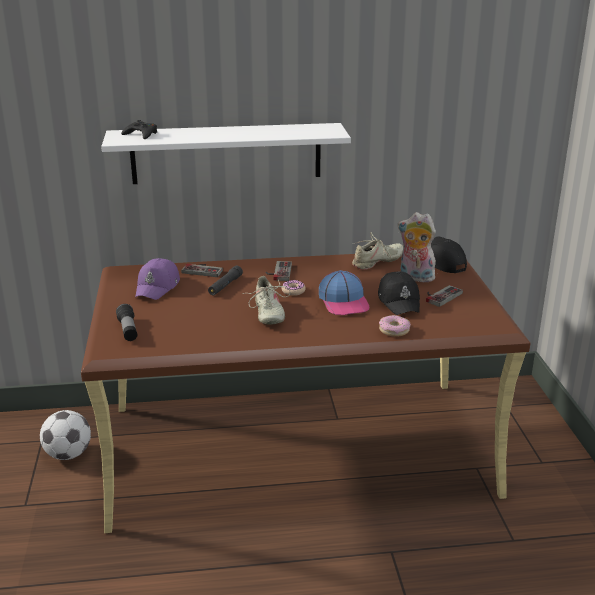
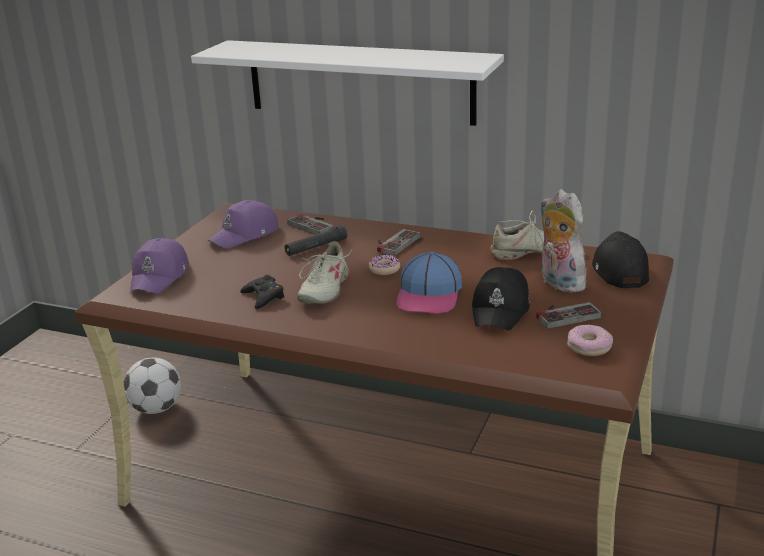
camera: 30 degrees right, 0 degrees up
flashlight [116,304,137,341] -> purple cap [130,238,189,293]
black game controller [121,120,157,139] -> black game controller moved to [240,275,284,309]
donut [379,315,411,337] -> donut moved to [567,325,613,356]

